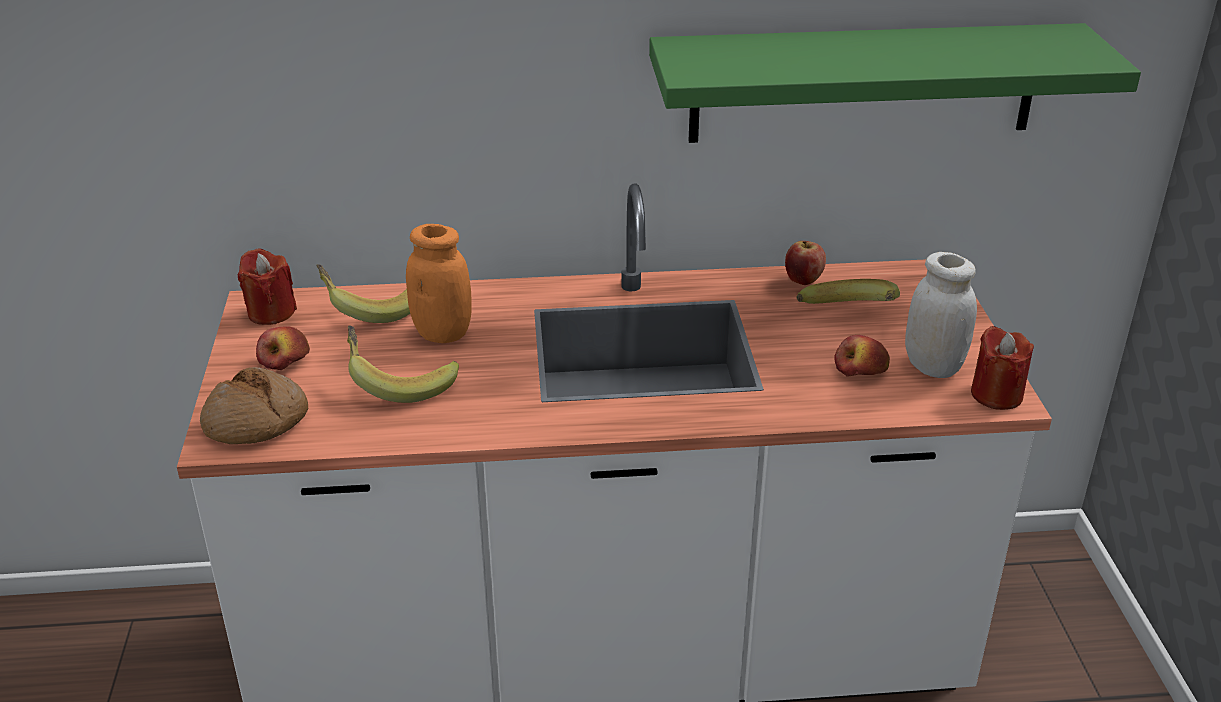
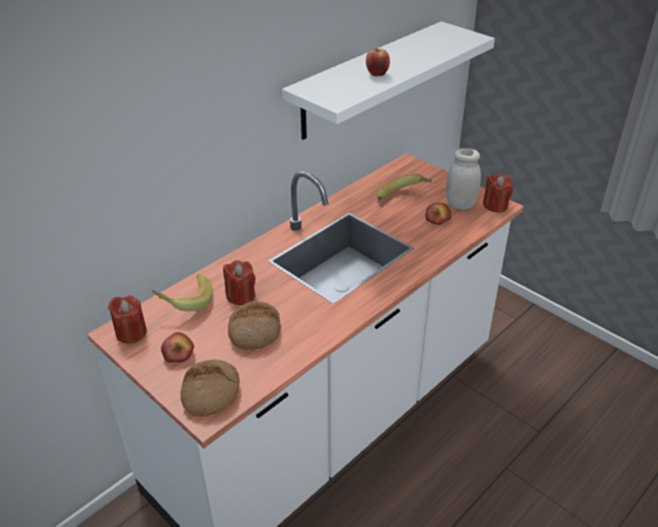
camera: 40 degrees left, 5 degrees up
banana [347,326,459,403] -> bread [228,301,281,350]
orange jar [406,224,472,343] -> red candle [223,260,256,305]
green shelf [649,23,1141,143] -> white shelf [282,21,495,140]
apple [785,241,826,285] -> apple moved to [366,48,390,76]

